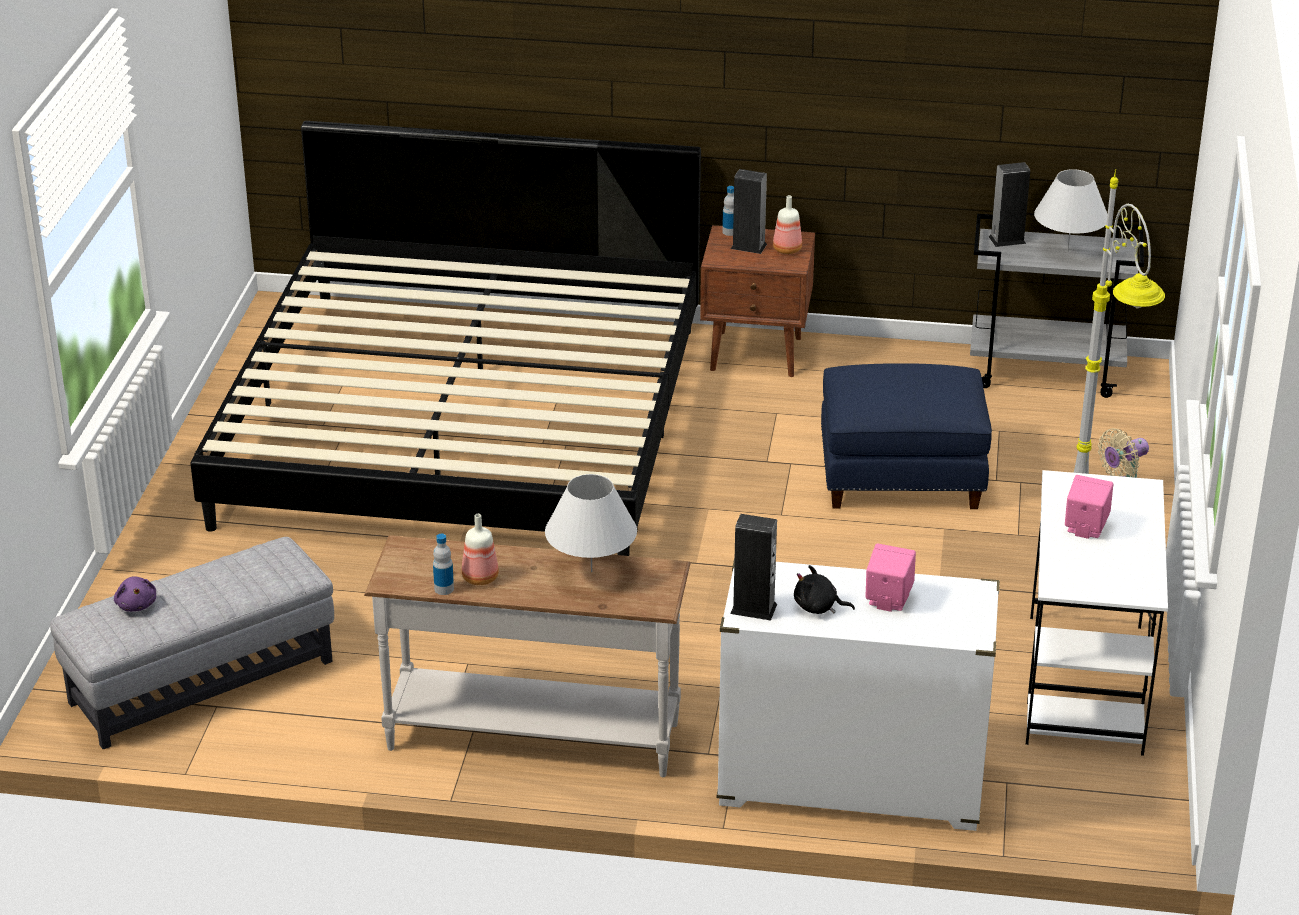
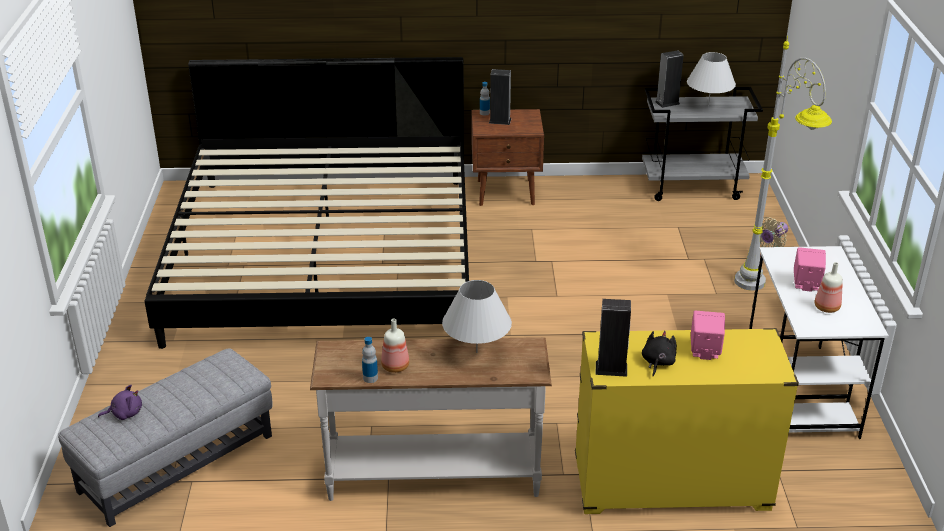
camera: 10 degrees left, 0 degrees up
purple plush toy [114,576,156,612] -> purple plush toy turned 75 degrees counterclockwise [98,385,142,420]
white dresser [717,557,1000,831] -> yellow dresser [575,328,799,514]
bottle [773,195,802,254] -> bottle moved to [815,262,843,313]
black plush toy [794,565,855,614] -> black plush toy turned 105 degrees clockwise [642,331,677,376]
blue ottoman [821,363,992,509] -> none

